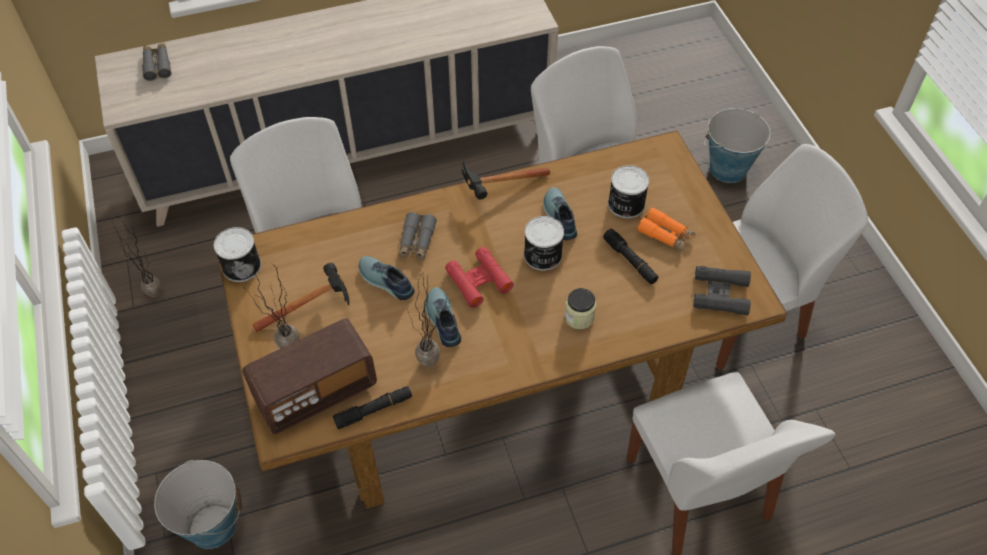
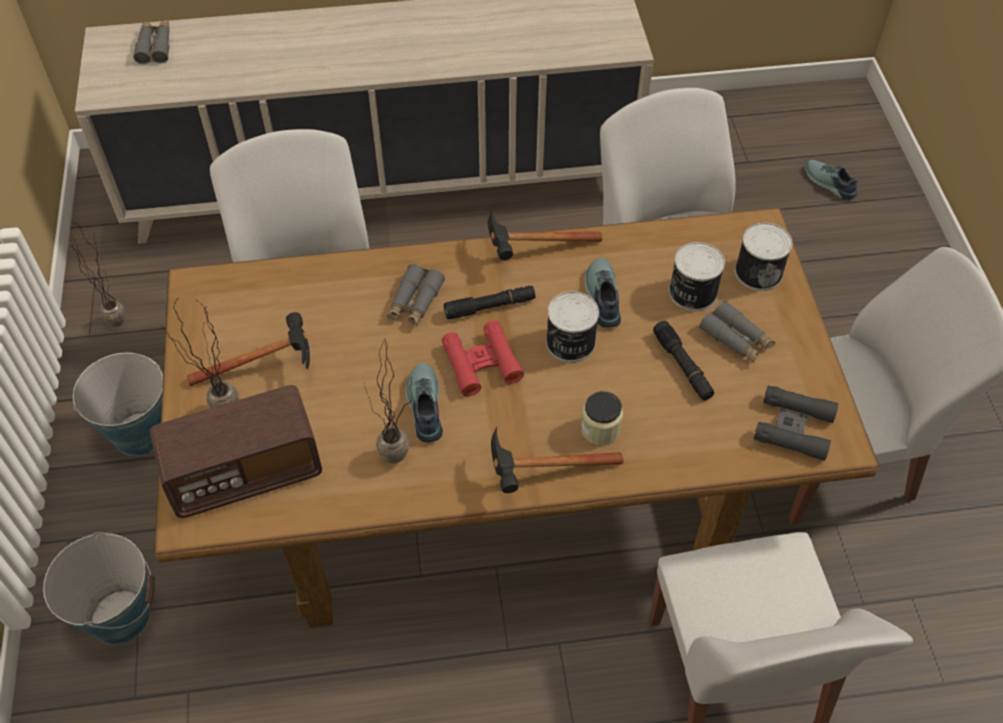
camera: 10 degrees right, 0 degrees up
can [214,227,261,282] -> can moved to [735,223,792,291]
black flashlight [333,386,412,429] -> black flashlight moved to [444,286,535,319]
shoe [359,256,415,300] -> shoe moved to [806,160,858,200]
orange binoculars [637,207,696,251] -> grey binoculars [699,301,775,364]
bucket [704,108,770,183] -> bucket moved to [73,353,163,456]
none -> hammer [491,426,624,493]

